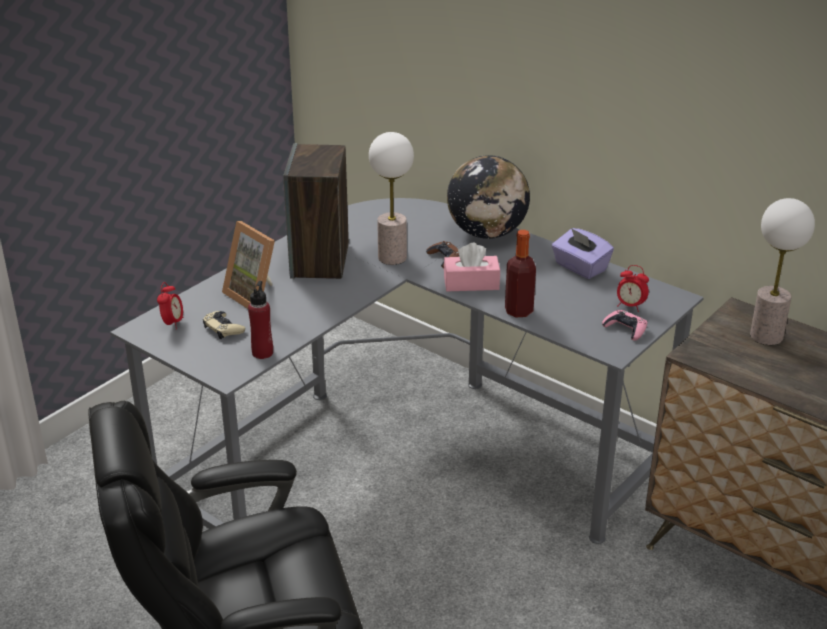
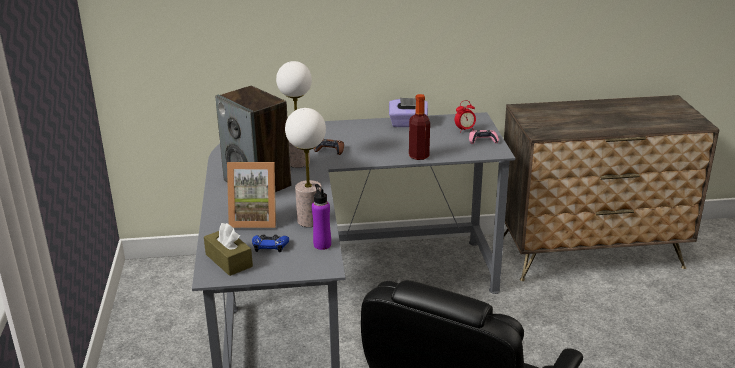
camera: 45 degrees left, 5 degrees down
alarm clock [157,282,183,329] -> brown tissue box [204,223,253,276]
beige game controller [203,311,245,339] -> blue game controller [252,234,289,252]
red bottle [248,281,273,359] -> purple bottle [312,184,331,250]
pink tissue box [444,243,500,291] -> none
globe [447,155,530,239] -> none
table lamp [750,198,815,345] -> table lamp moved to [285,108,326,227]

